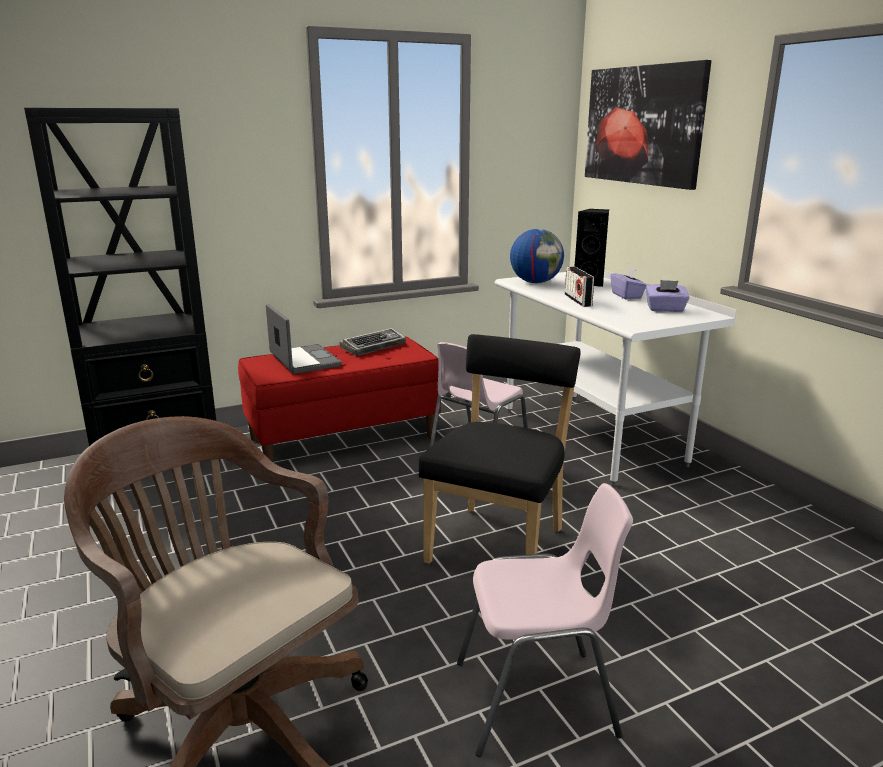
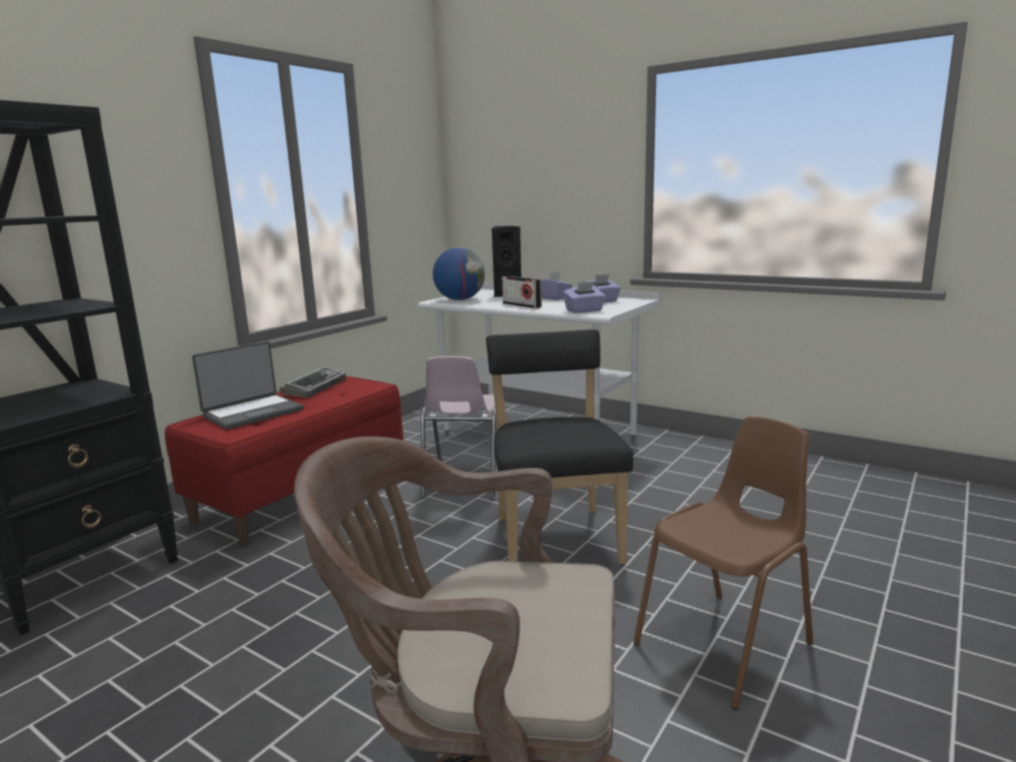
camera: 30 degrees left, 5 degrees down
laptop [266,304,342,374] -> laptop turned 105 degrees clockwise [192,341,303,430]
pink chair [457,483,633,757] -> brown chair [633,416,813,710]
picture [585,60,711,190] -> none
none -> purple tissue box [563,282,606,313]

